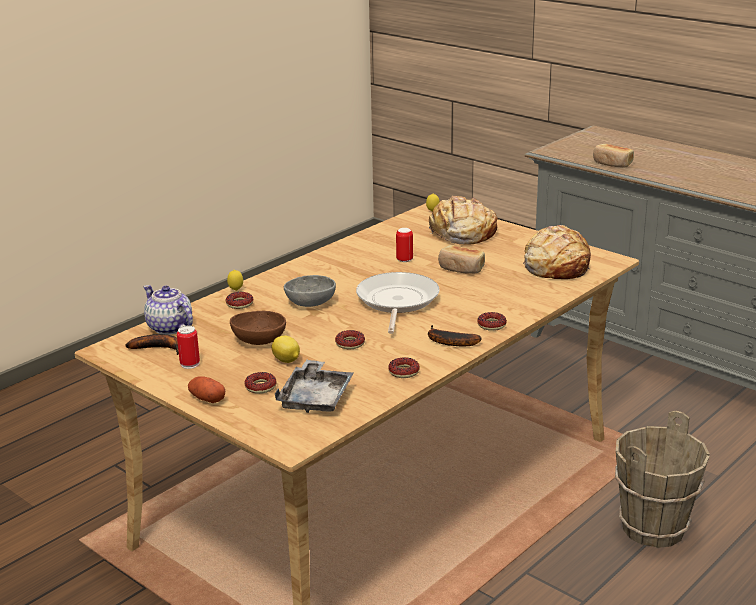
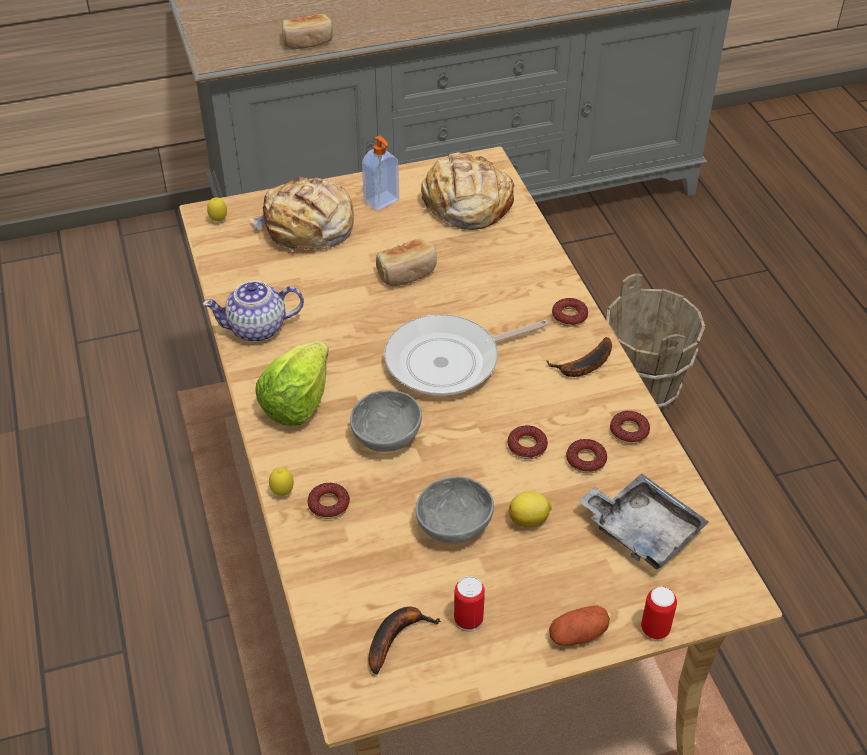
camera: 60 degrees left, 20 degrees up
teapot [143,285,193,335] -> teapot moved to [203,281,304,342]
brown bowl [230,311,286,345] -> grey bowl [416,476,494,544]
donut [244,372,277,394] -> donut moved to [566,439,607,473]
frying pan [356,272,440,334] -> frying pan turned 60 degrees counterclockwise [384,314,549,396]
can [396,228,413,262] -> can moved to [641,587,677,639]
none -> lettuce [255,341,329,426]
none -> soap dispenser [362,135,399,211]

